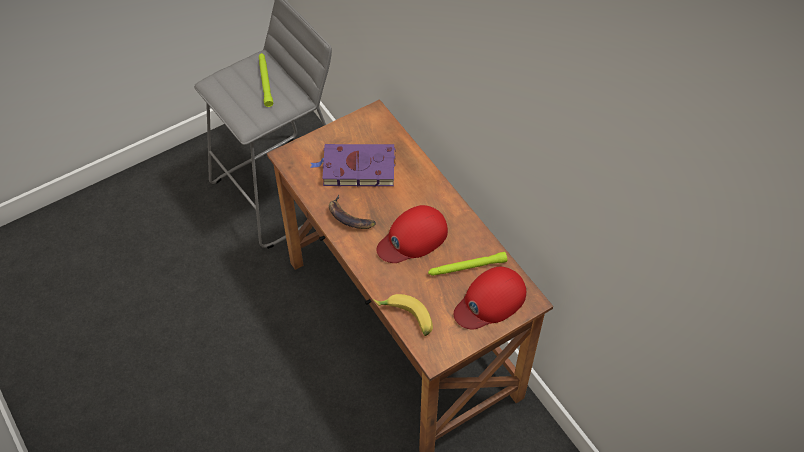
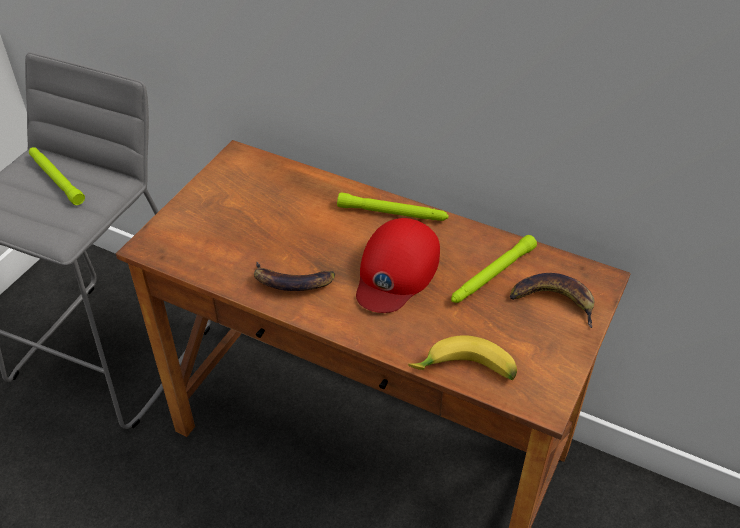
camera: 30 degrees left, 10 degrees down
purple book [310,144,395,186] -> none
red cap [454,267,526,330] -> banana [510,273,594,328]
none -> green flashlight [337,193,449,221]

